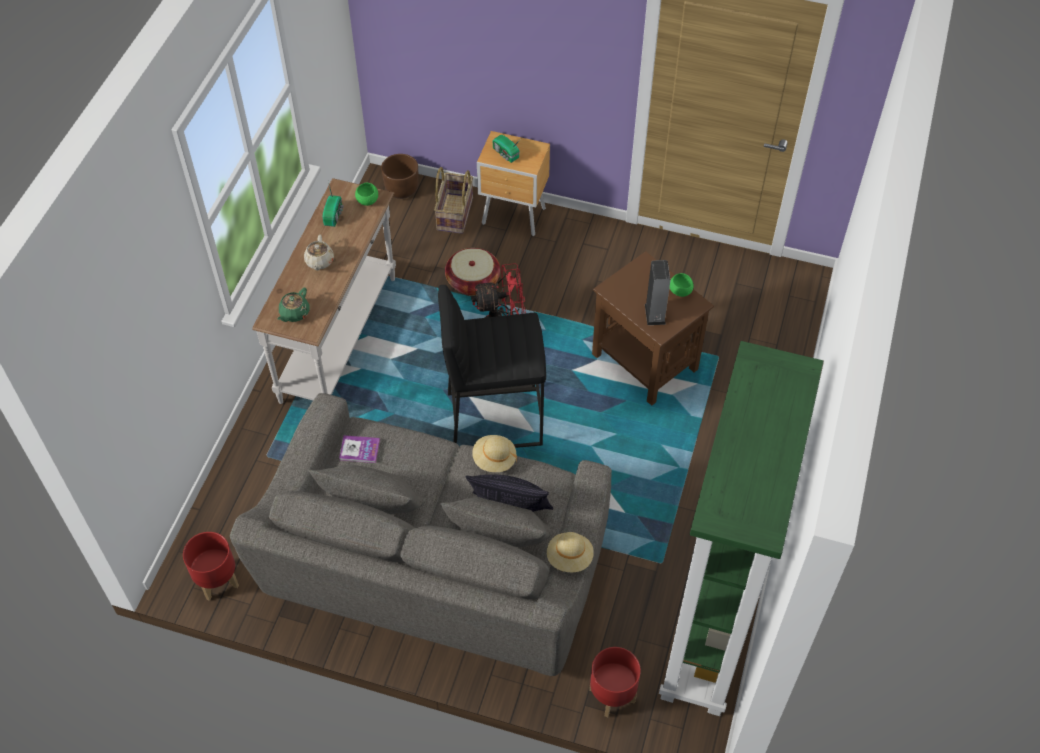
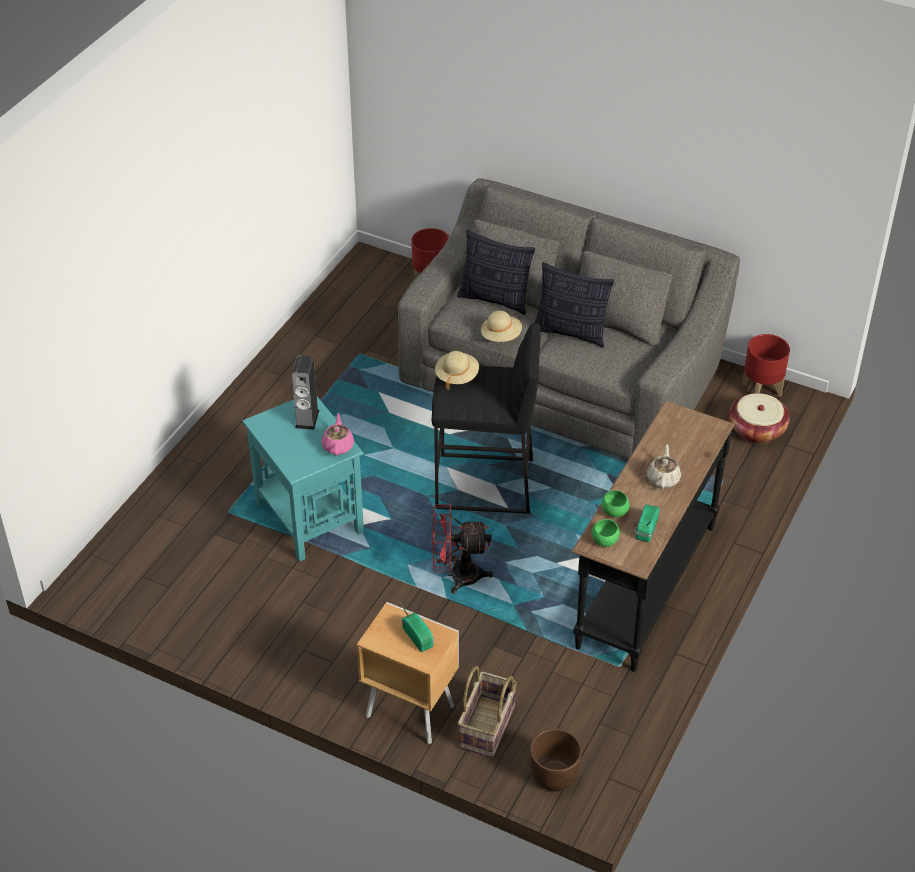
camera: 170 degrees left, 10 degrees down
white console table [252,178,396,404] -> black console table [571,401,735,672]
green teapot [278,287,310,322] -> none
book [339,435,380,463] -> none
basket [445,248,500,296] -> basket moved to [729,393,790,444]
beige hat [547,532,594,572] -> beige hat moved to [435,351,479,390]
brown side table [592,251,714,406] -> turquoise side table [242,397,364,562]
green bookcase [659,341,824,716] -> none
green bowl [670,273,694,297] -> green bowl moved to [602,490,629,517]
none -> pink teapot [321,413,354,456]
none -> pillow [535,262,614,348]

